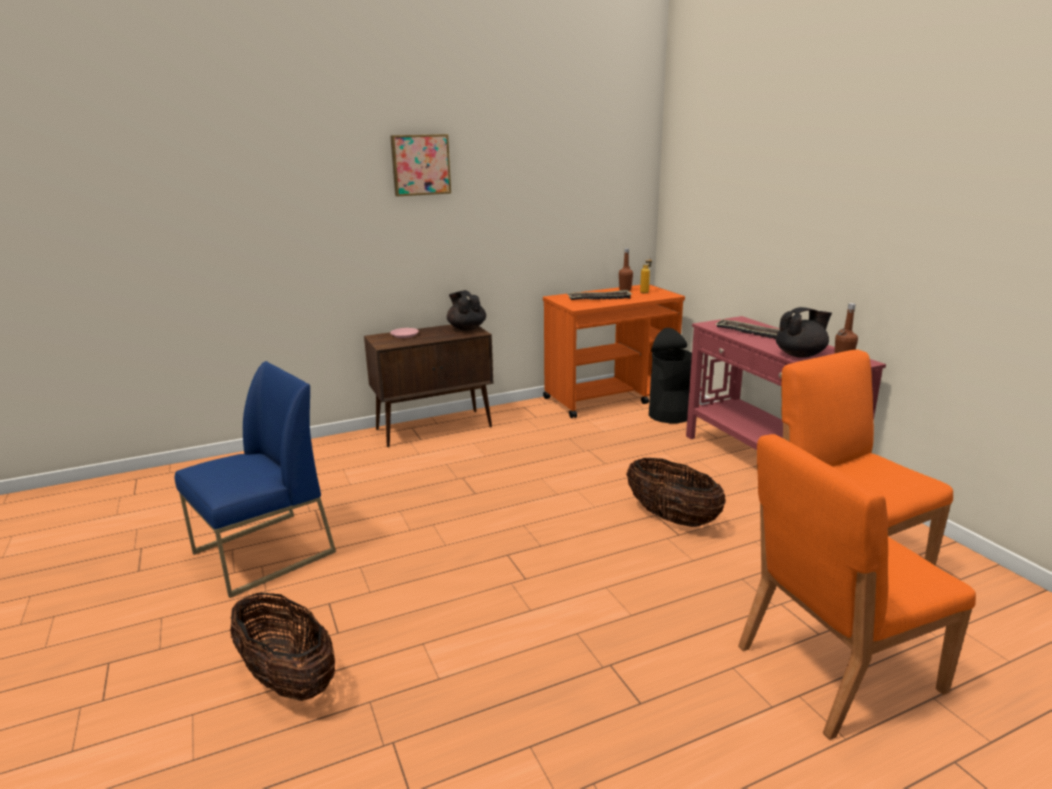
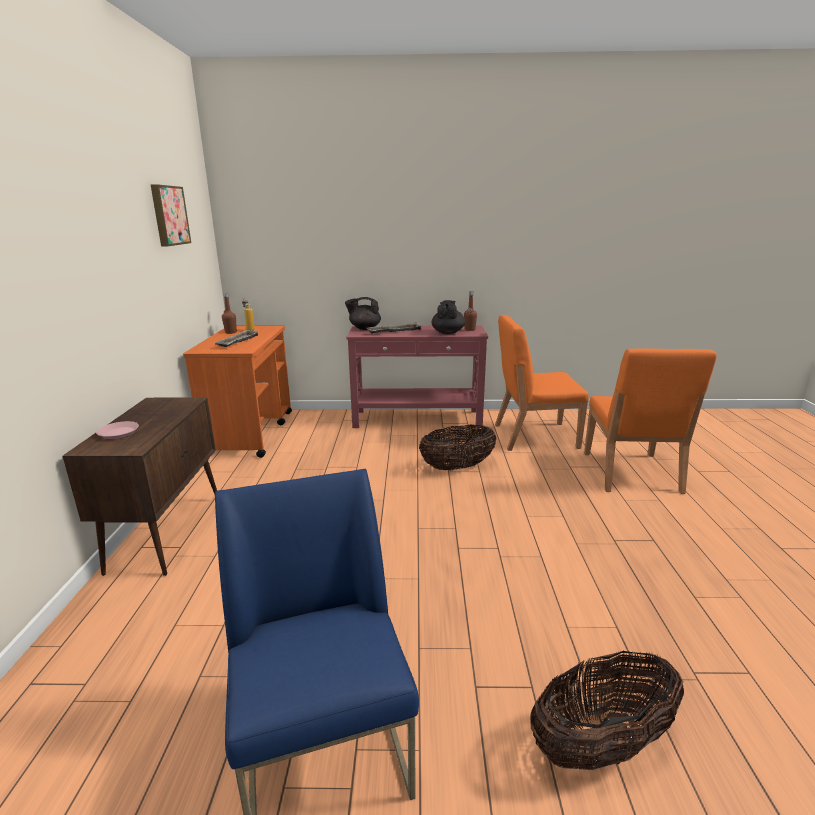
camera: 65 degrees left, 0 degrees up
picture [390,134,451,196] -> picture moved to [151,184,191,246]
black teapot [447,290,486,331] -> black teapot moved to [345,297,381,330]
black trash can [649,328,692,423] -> none

